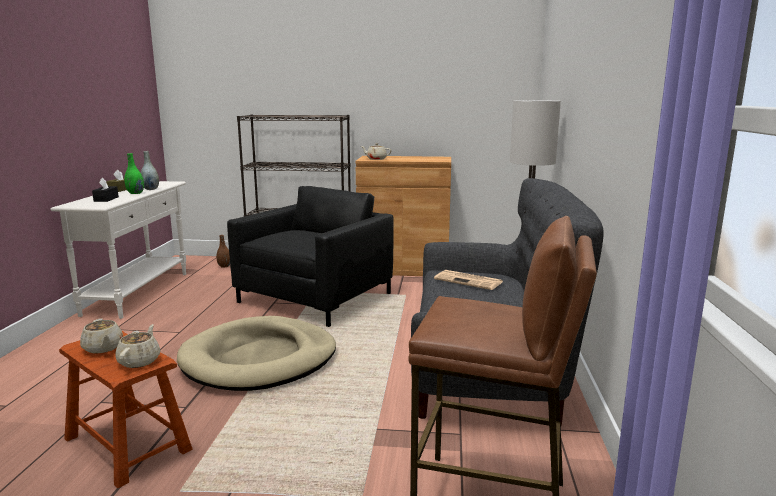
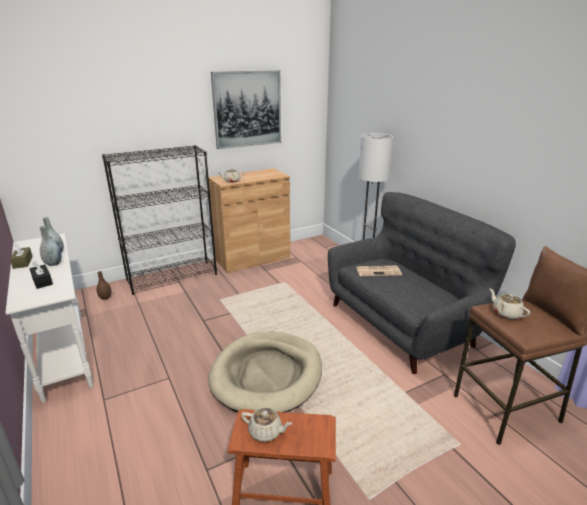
camera: 35 degrees left, 10 degrees up
beige teapot [115,324,160,368] -> beige teapot moved to [489,288,530,319]
green vase [124,153,144,194] -> grey vase [39,226,62,266]
black armchair [227,186,393,327] -> none
none -> picture [211,70,281,149]

